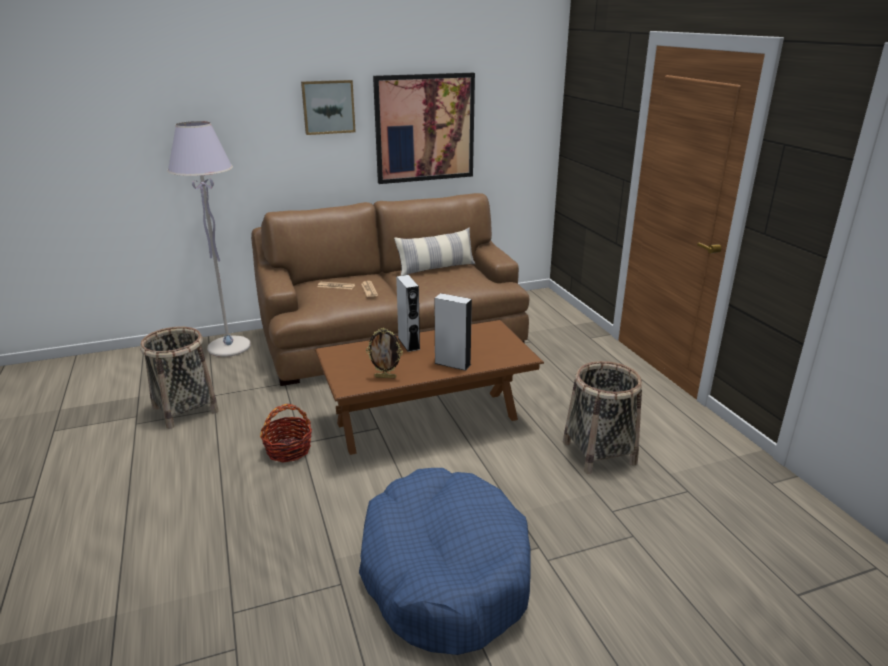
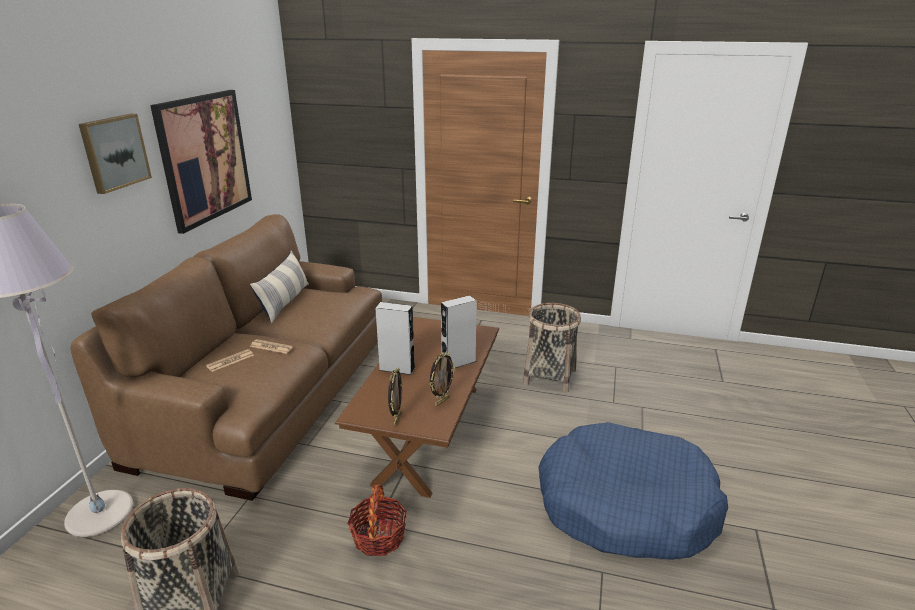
camera: 55 degrees left, 0 degrees up
none -> picture frame [388,368,403,426]

